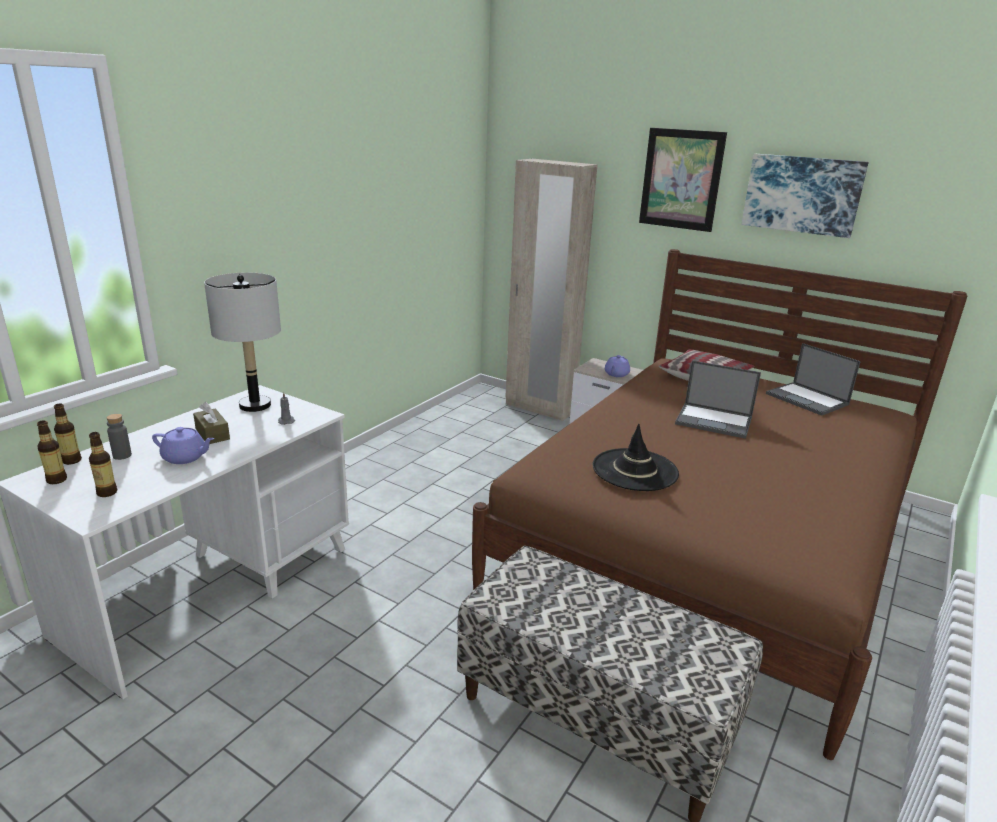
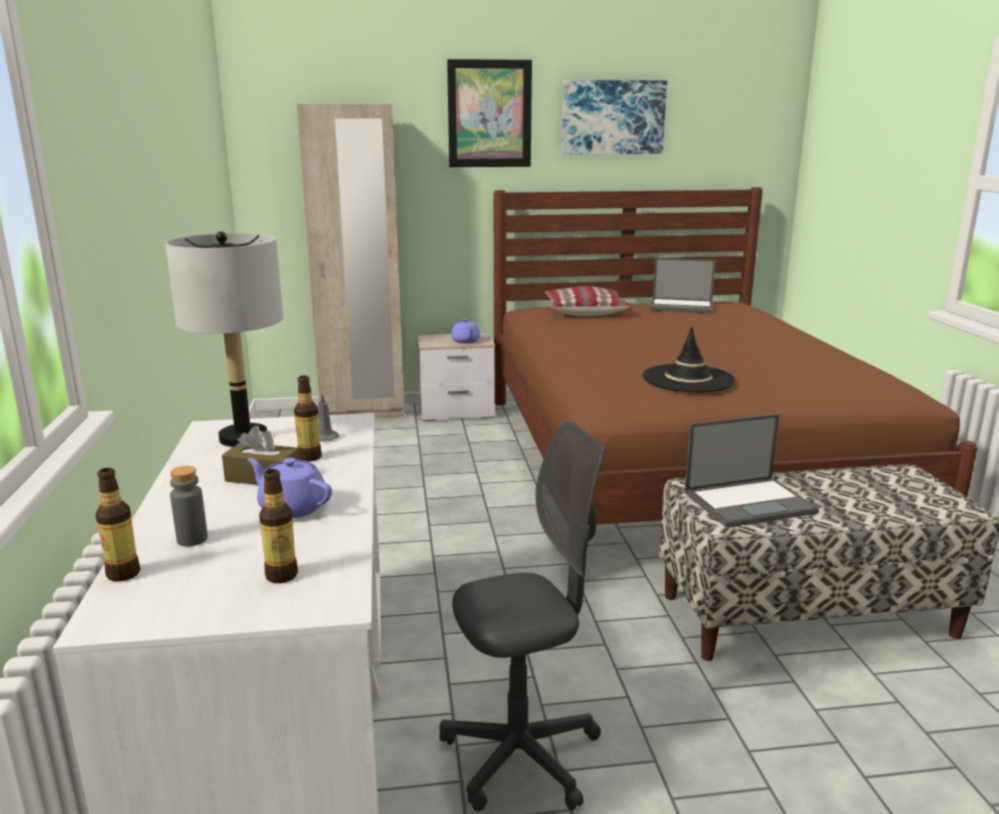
camera: 40 degrees left, 5 degrees down
bottle [37,420,67,484] -> bottle moved to [294,376,322,462]
purple teapot [152,427,214,464] -> purple teapot turned 120 degrees counterclockwise [247,458,332,518]
laptop [675,360,761,439] -> laptop moved to [685,414,819,528]
none -> grey office chair [439,421,605,811]

